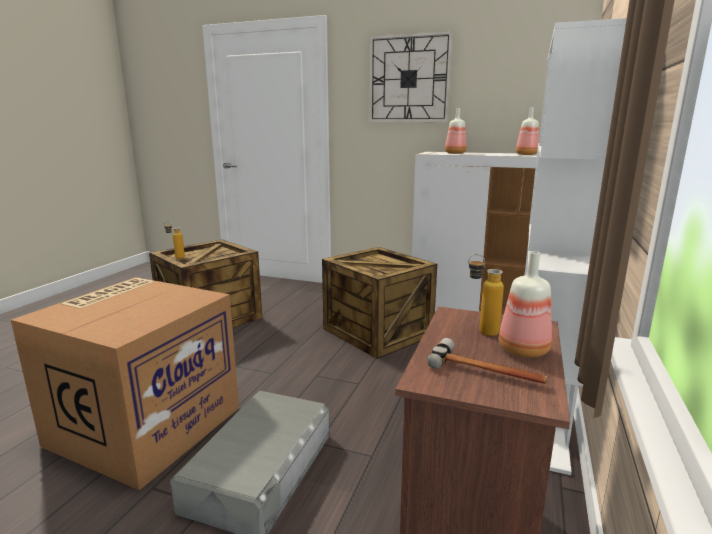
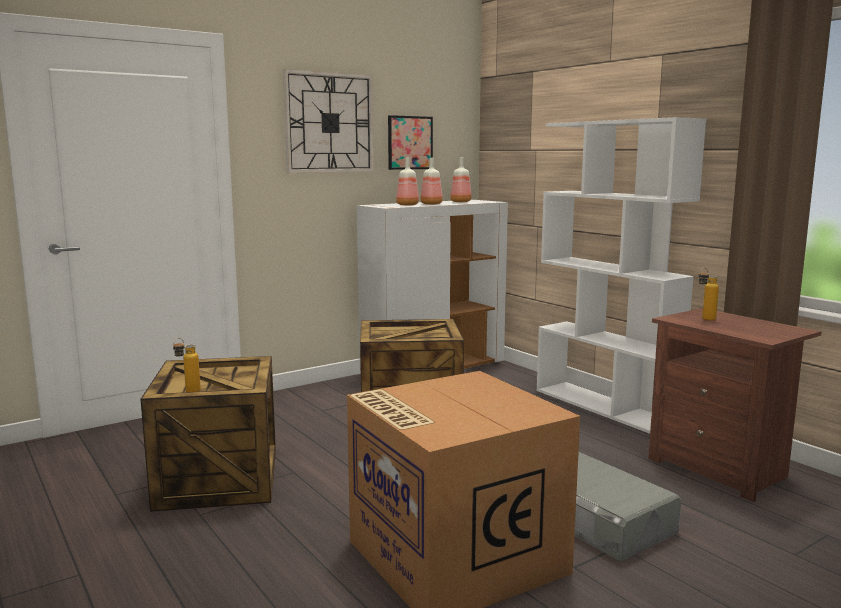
camera: 55 degrees left, 5 degrees down
hammer [427,338,548,384] -> none
bottle [499,251,552,358] -> bottle moved to [420,158,443,205]
none -> picture [388,115,433,170]

